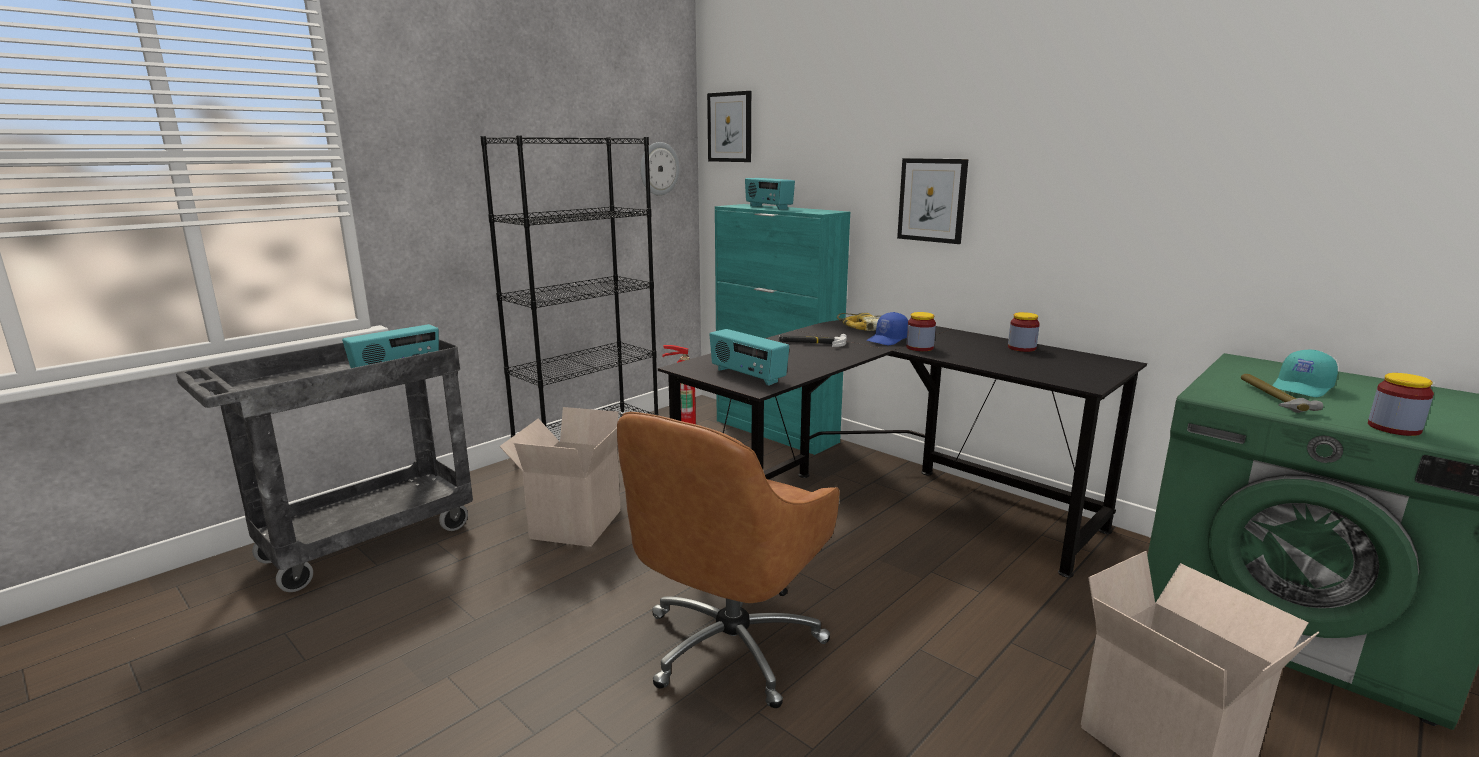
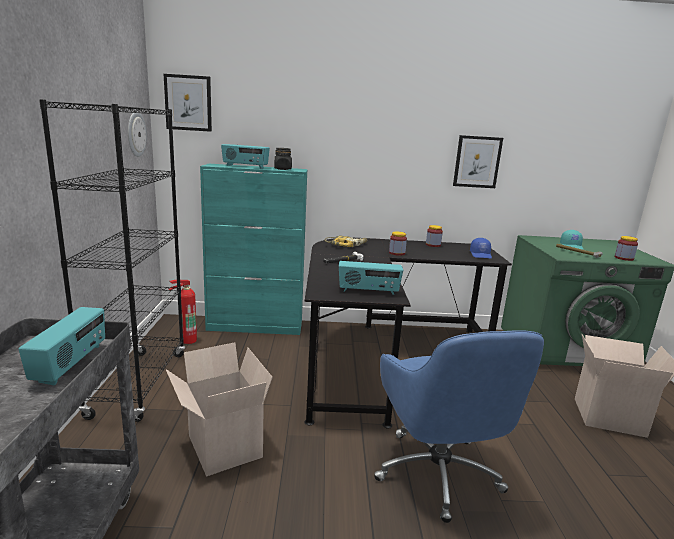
camera: 45 degrees left, 0 degrees up
brown office chair [617,412,840,708] -> blue office chair [374,331,544,523]
blue cap [867,312,908,345] -> blue cap moved to [470,238,492,259]
picture [897,158,968,244] -> picture moved to [453,135,503,188]
none -> black jar [274,148,292,170]

